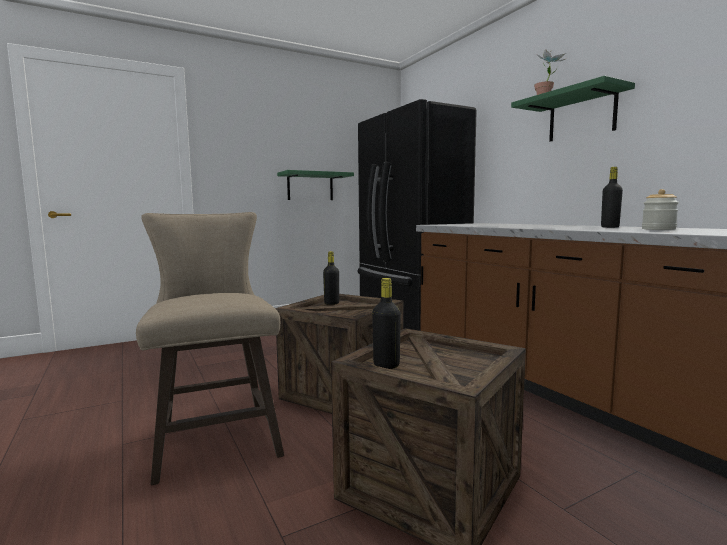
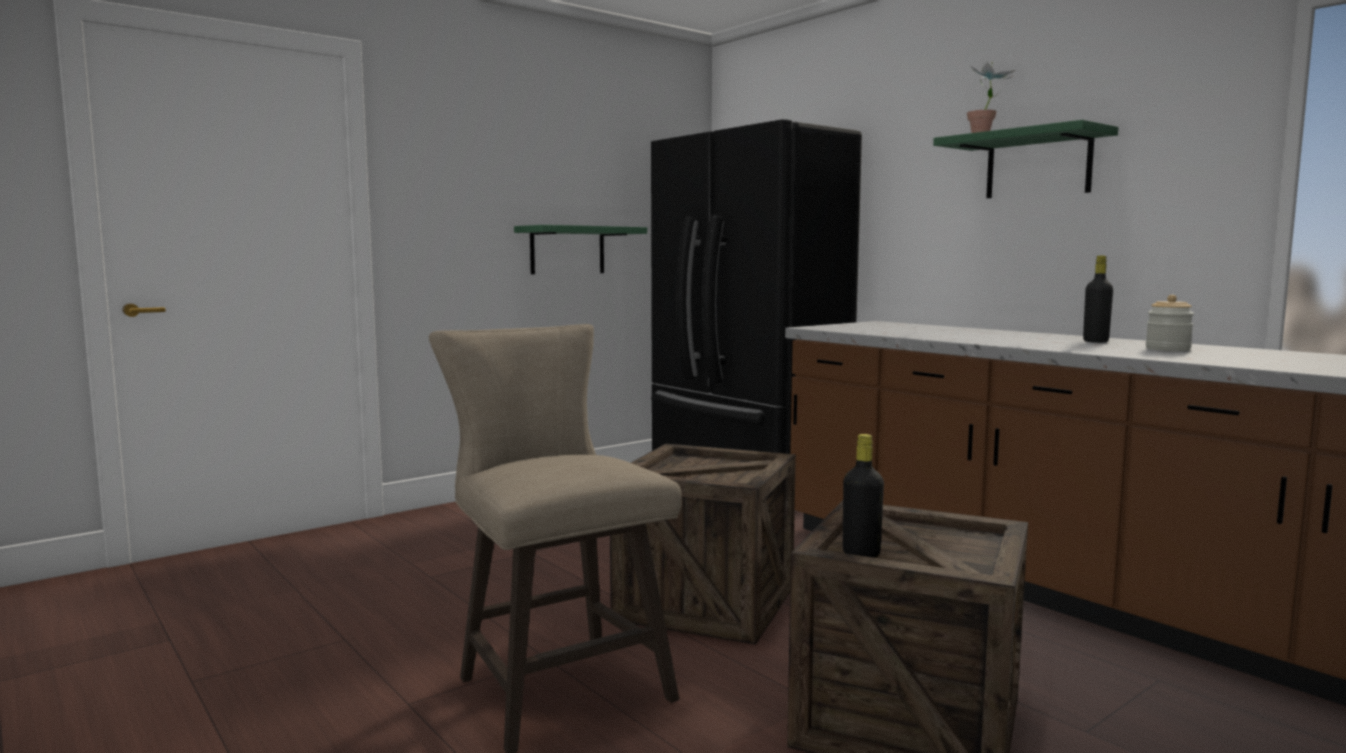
camera: 10 degrees left, 0 degrees up
black bottle [323,251,339,305] -> none

